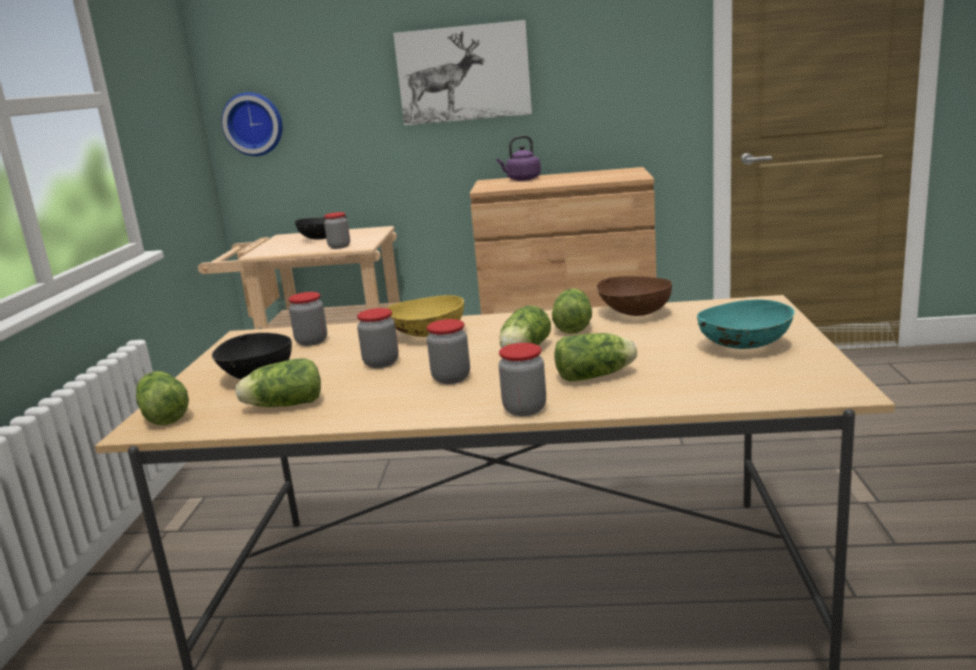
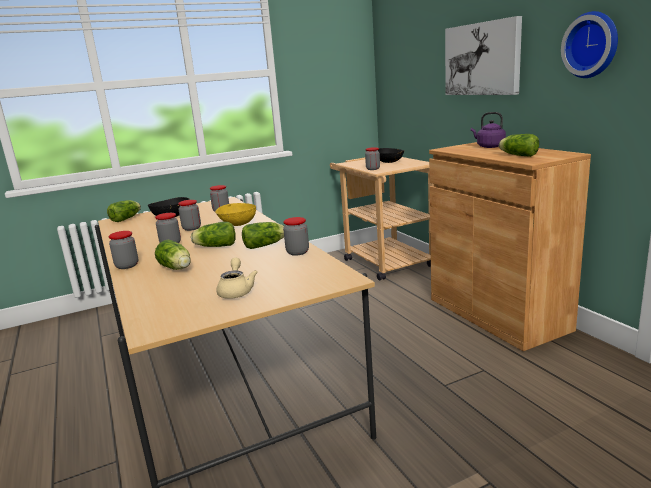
camera: 60 degrees right, 0 degrees up
wall clock [222,92,283,156] -> wall clock moved to [561,11,618,78]
lettuce [236,358,321,407] -> lettuce moved to [499,134,539,157]
brown bowl [596,276,672,316] -> jar [283,217,309,256]
turquoise bowl [697,300,795,349] -> beige teapot [216,258,258,299]

